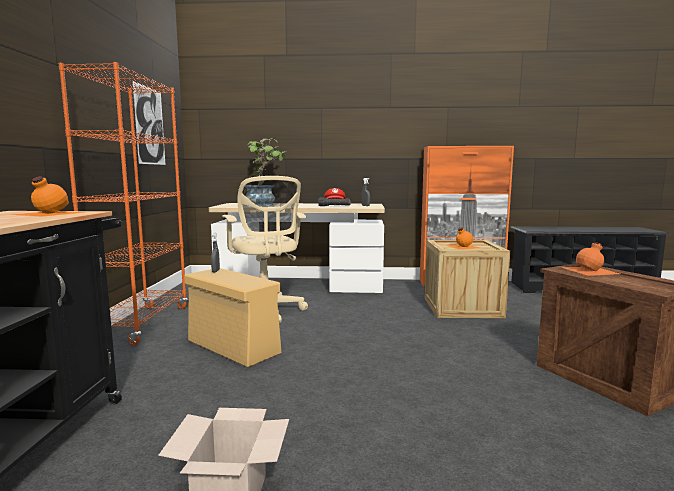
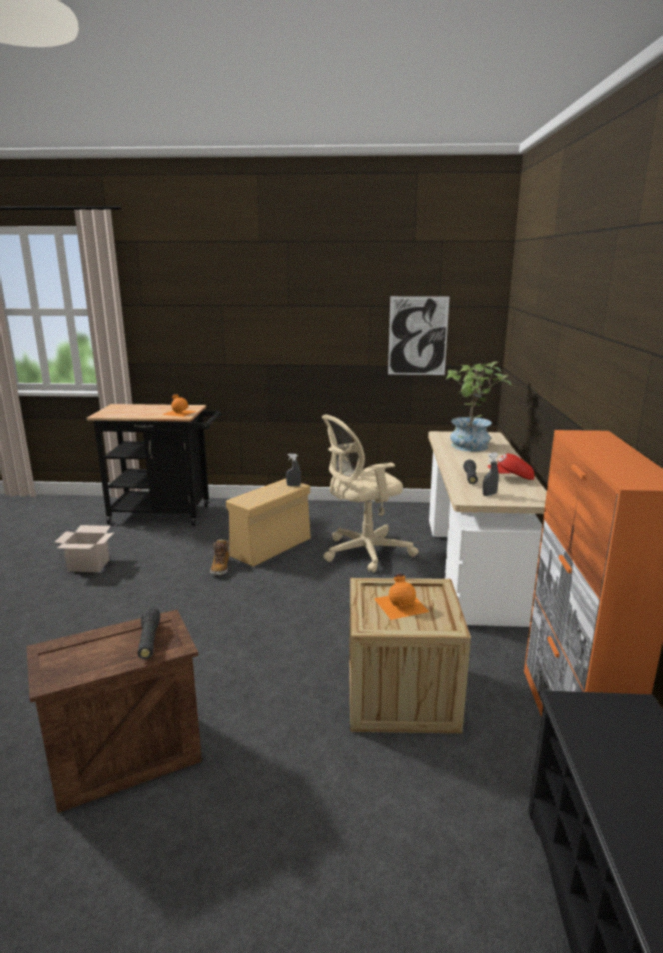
camera: 90 degrees right, 10 degrees up
orange bookcase [59,62,188,345] -> none
orange bottle [561,242,620,276] -> black flashlight [137,607,160,659]
none -> boot [210,539,230,575]

